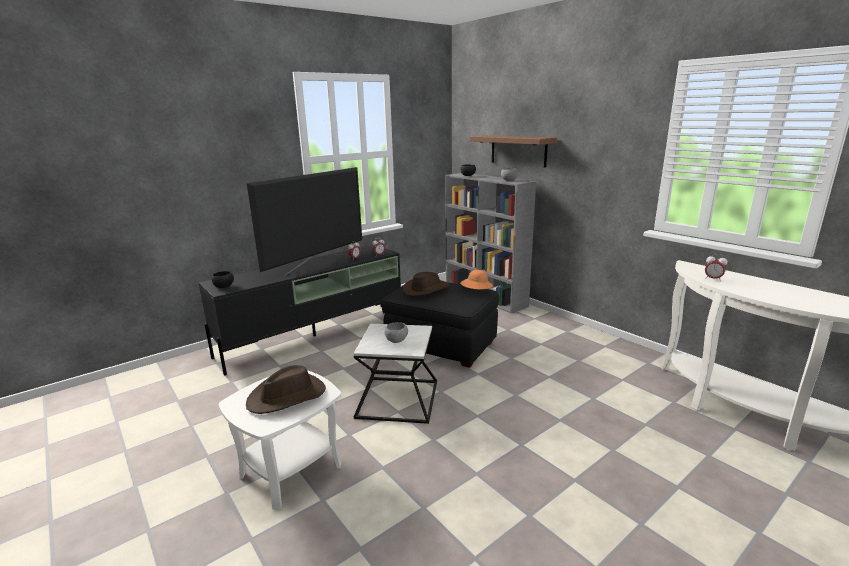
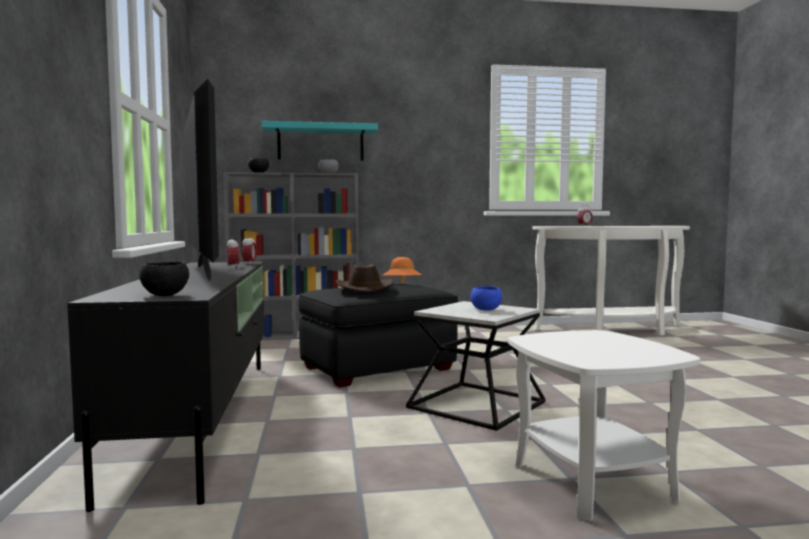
camera: 60 degrees left, 15 degrees down
brown hat [246,365,326,414] -> none
grey bowl [385,322,408,343] -> blue bowl [470,286,502,311]
brown shelf [470,135,557,168] -> turquoise shelf [261,121,378,161]

